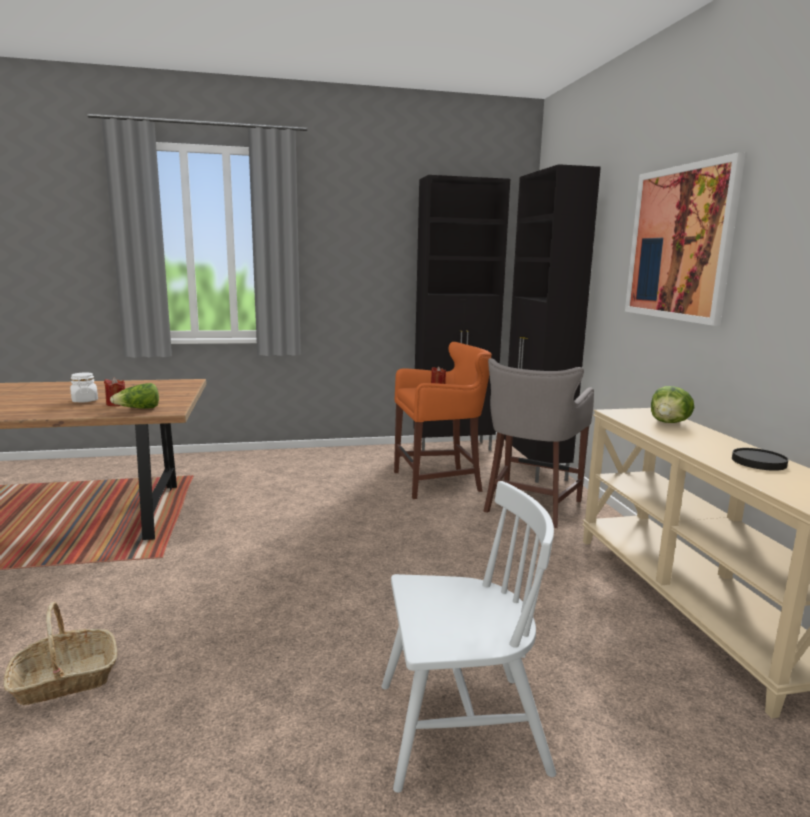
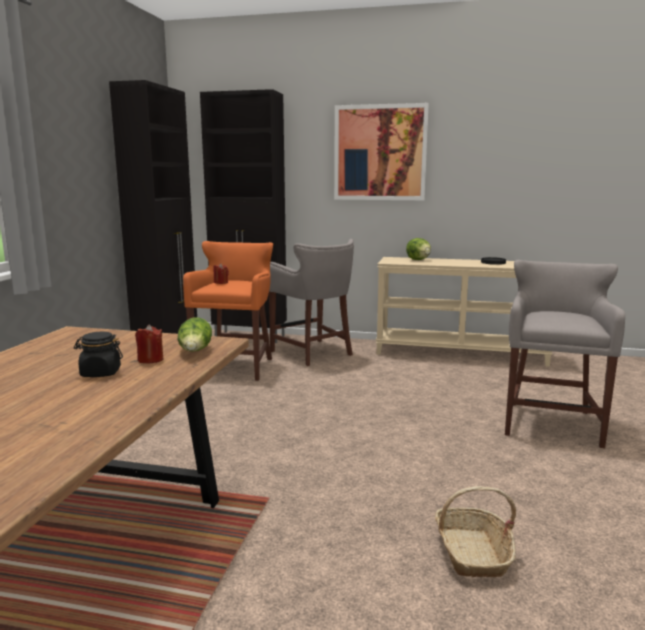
camera: 65 degrees left, 0 degrees up
white jar [70,372,98,403] -> black jar [74,332,123,377]
white chair [382,481,556,793] -> grey stool [505,260,625,448]

